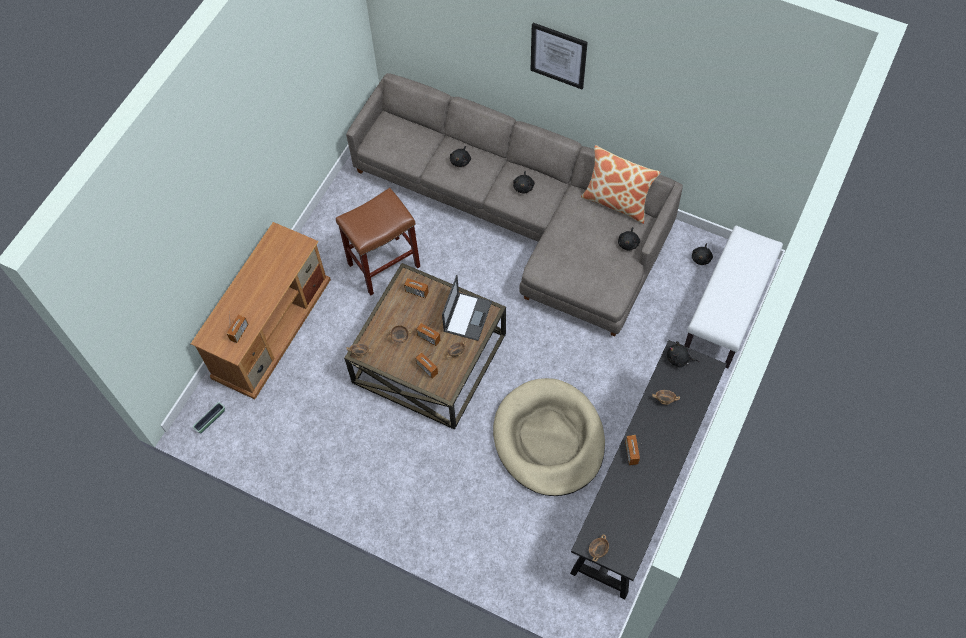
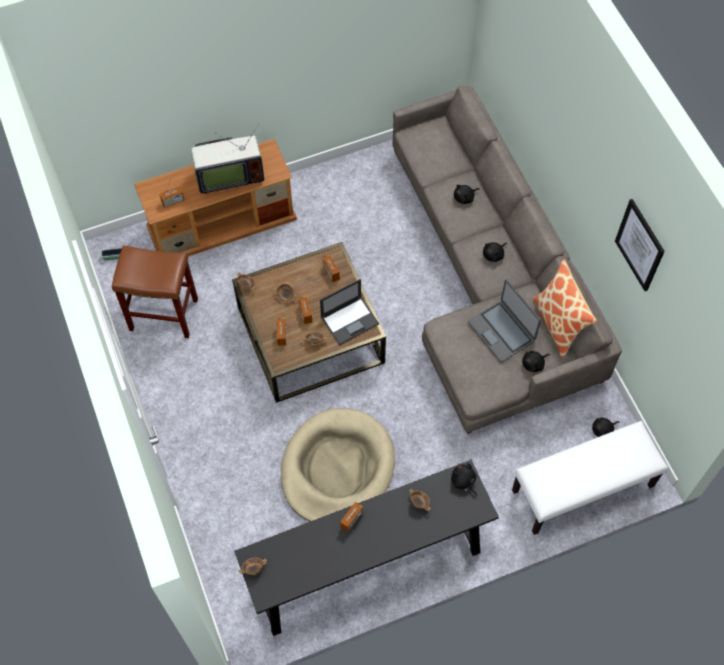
camera: 40 degrees right, 0 degrees up
brown stool [336,188,420,296] -> brown stool moved to [112,245,198,338]
picture [530,23,588,89] -> picture moved to [615,199,665,291]
none -> television [191,124,264,194]
none -> laptop [468,279,541,363]

